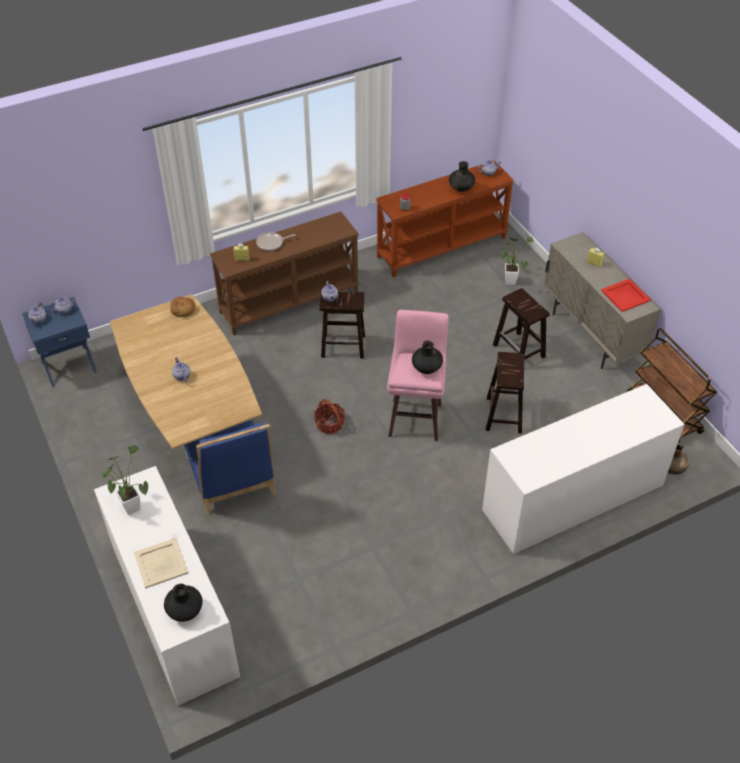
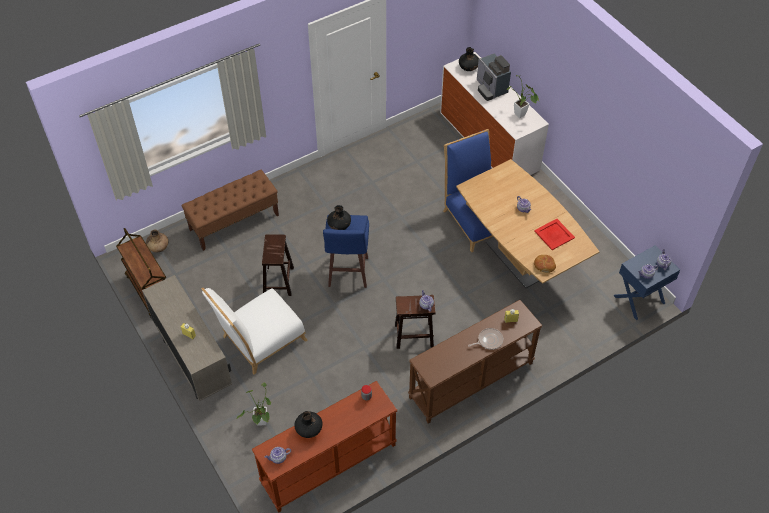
camera: 175 degrees right, 5 degrees up
beige tray [134,538,188,588] -> coffee machine [477,54,511,101]
basket [314,399,345,434] -> none
pink stool [387,310,449,441] -> blue stool [323,215,369,288]
dresser [482,384,684,554] -> brown bench [181,170,279,251]
brown stool [493,288,550,360] -> white chair [201,287,308,374]
red tray [601,278,651,312] -> red tray moved to [534,219,575,250]

